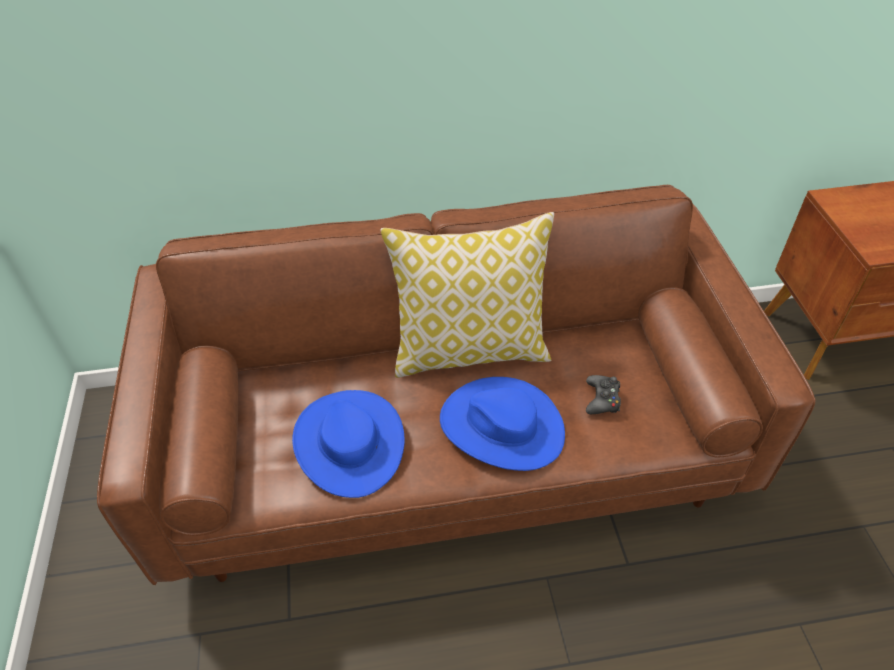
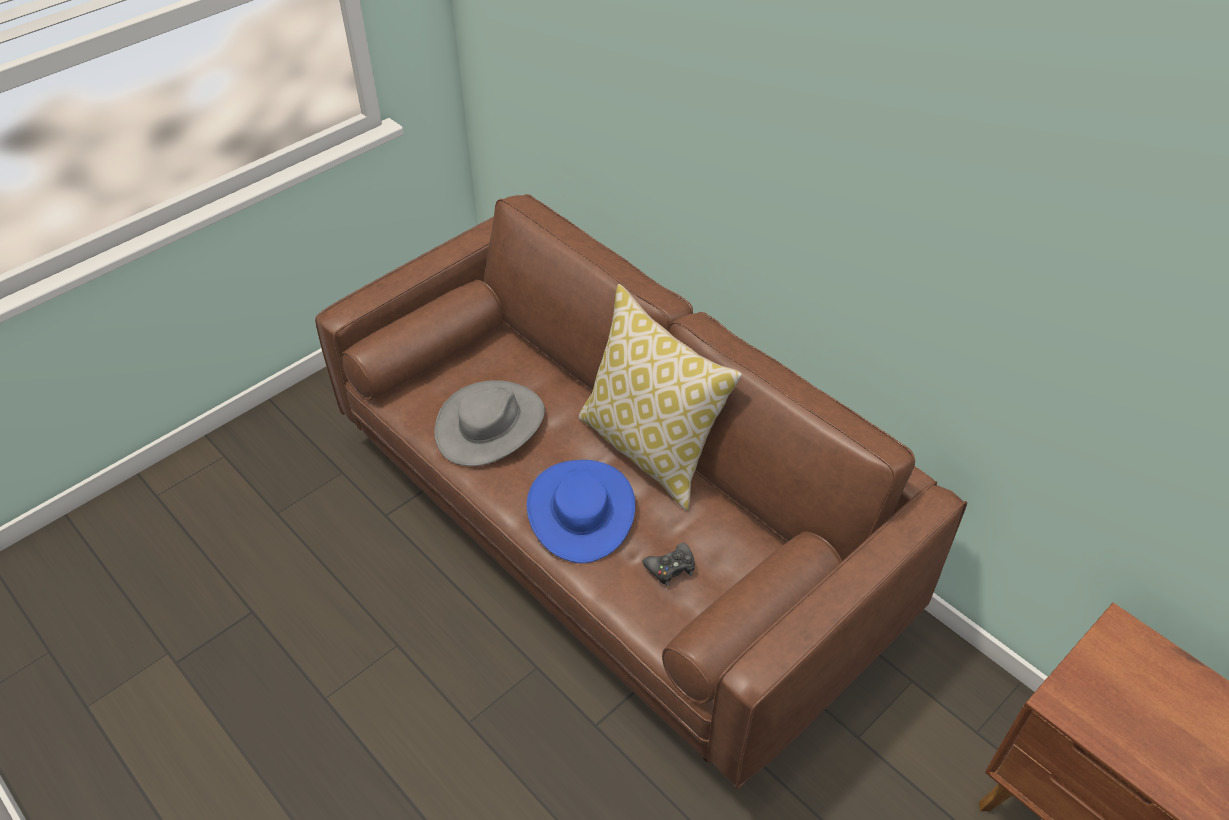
camera: 55 degrees right, 0 degrees up
blue hat [292,390,405,498] -> grey hat [434,380,545,466]

